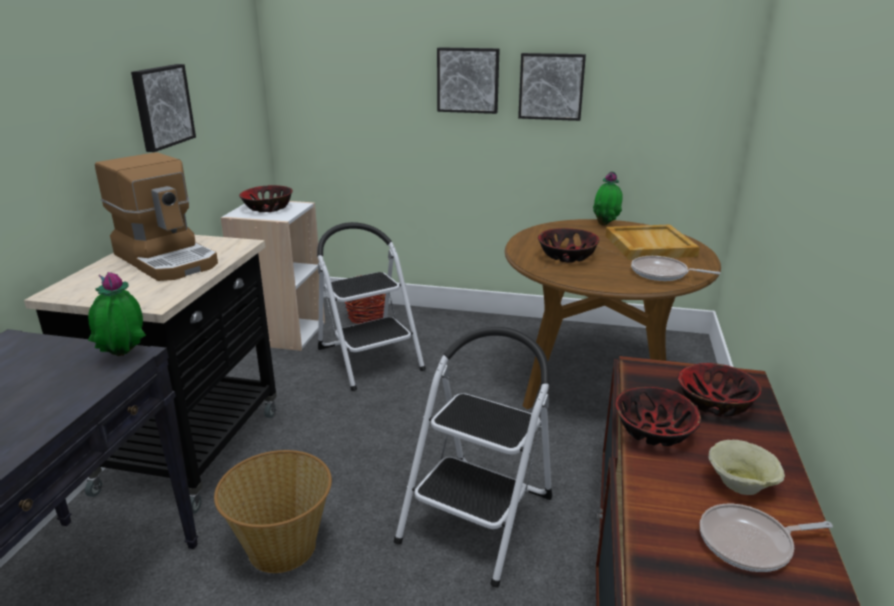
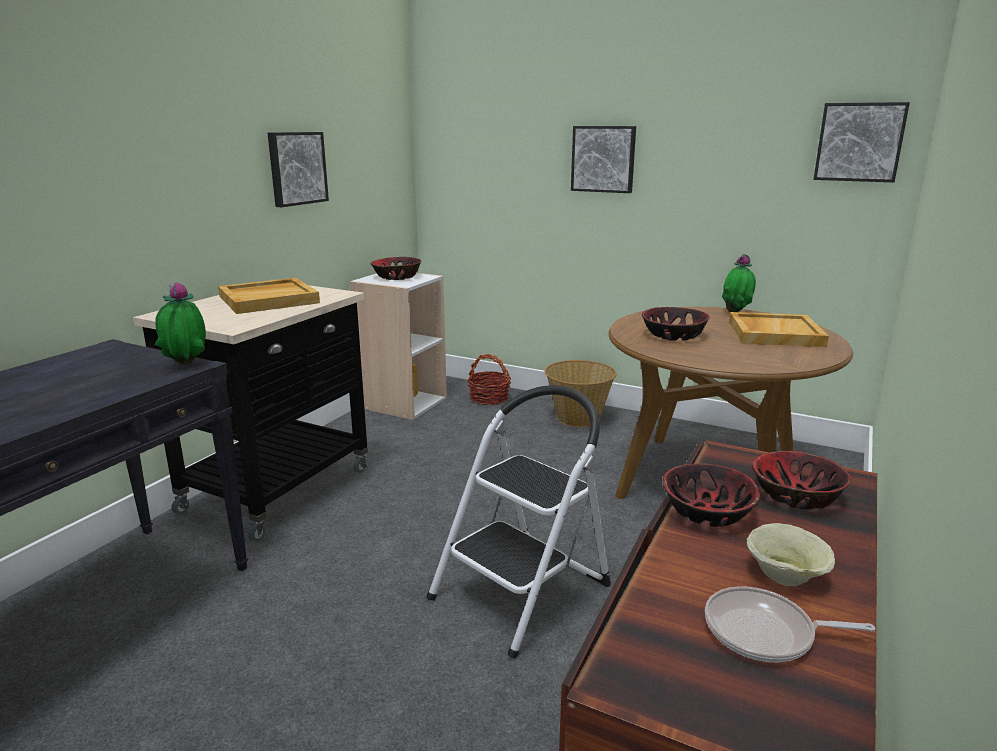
camera: 15 degrees right, 5 degrees down
coffee machine [95,152,218,281] -> beige tray [218,278,320,314]
basket [214,450,332,573] -> basket moved to [544,360,617,427]
step ladder [317,222,426,391] -> none
picture [518,53,586,121] -> picture moved to [813,102,910,182]
frying pan [631,256,721,281] -> none

